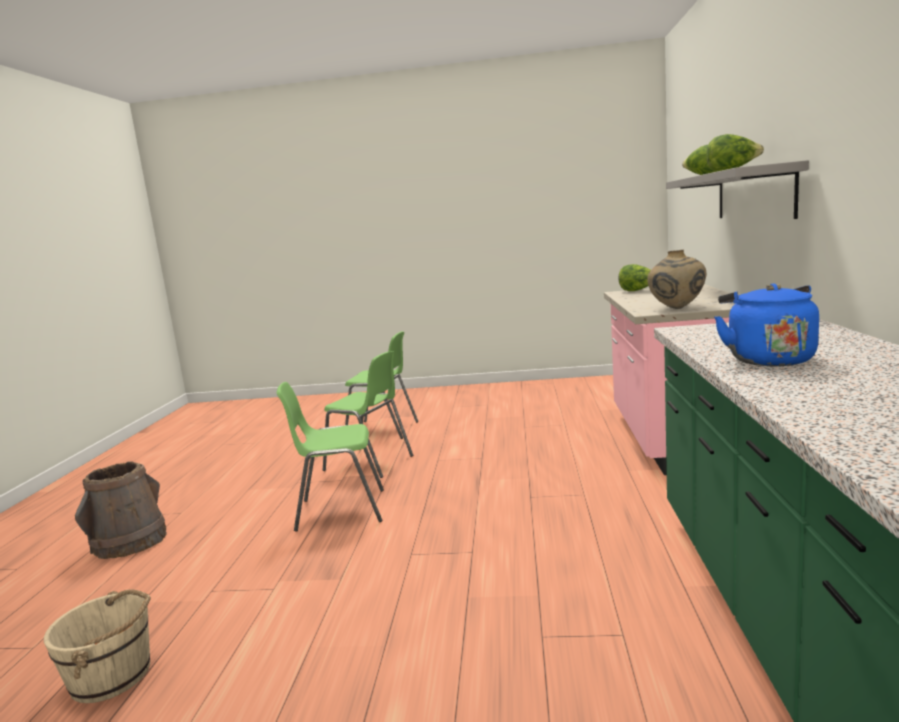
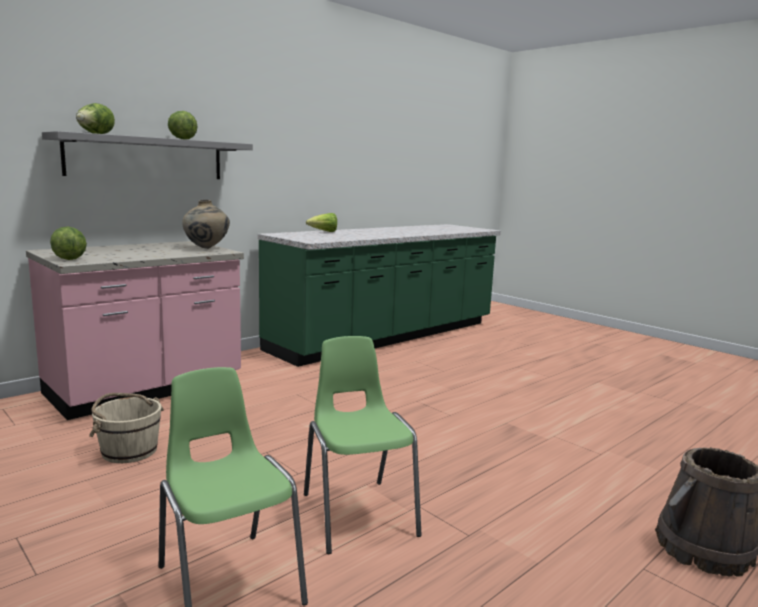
camera: 140 degrees left, 0 degrees up
beige bucket [44,589,151,703] -> beige bucket moved to [89,393,164,463]
green chair [276,382,384,532] -> none
blue kettle [714,283,819,366] -> none
none -> lettuce [306,213,337,232]

